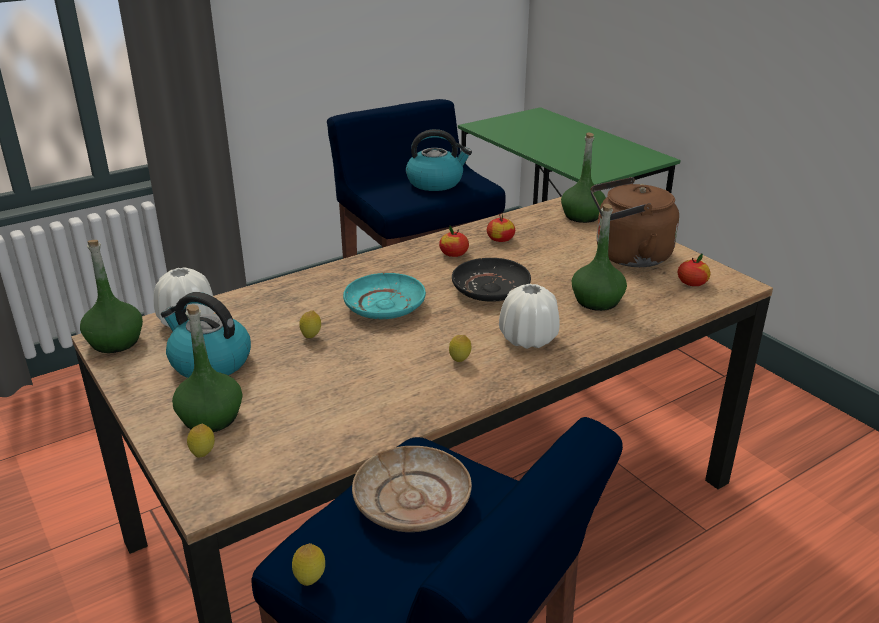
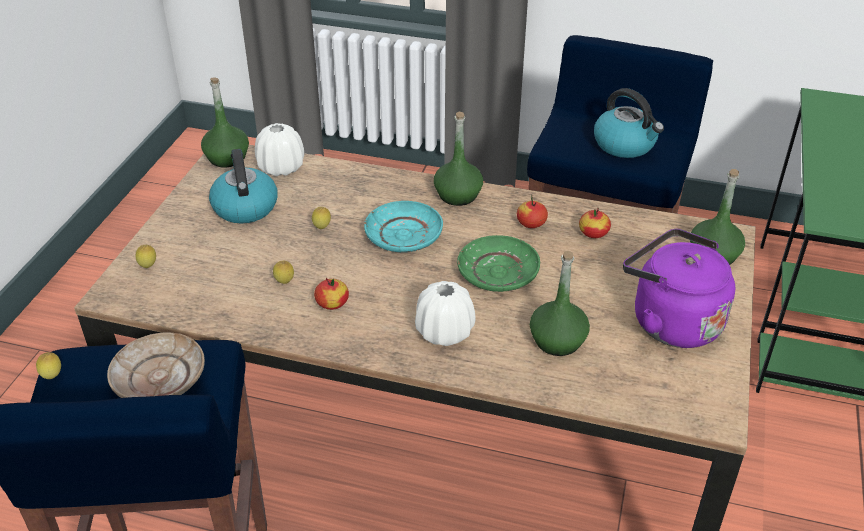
camera: 50 degrees right, 10 degrees up
green bottle [172,304,242,432] -> green bottle moved to [434,112,483,206]
lemon [449,335,471,362] -> lemon moved to [273,260,294,284]
black plate [452,258,531,301] -> green plate [457,235,540,292]
brown kettle [590,177,679,267] -> purple kettle [623,229,735,348]
apple [678,254,710,286] -> apple moved to [314,278,349,310]

